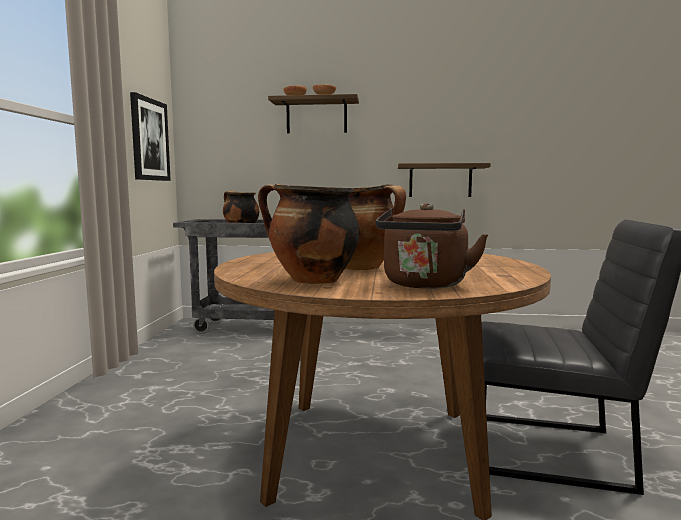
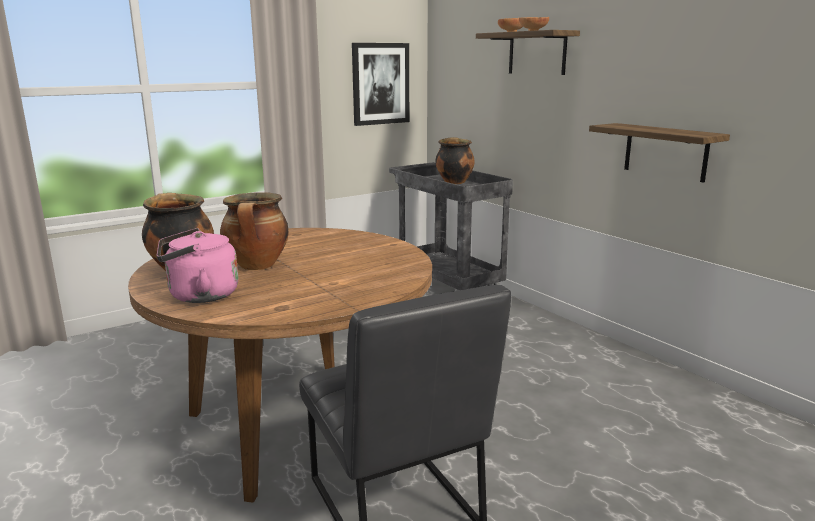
camera: 50 degrees right, 10 degrees up
brown kettle [376,203,488,289] -> pink kettle [157,228,238,303]

